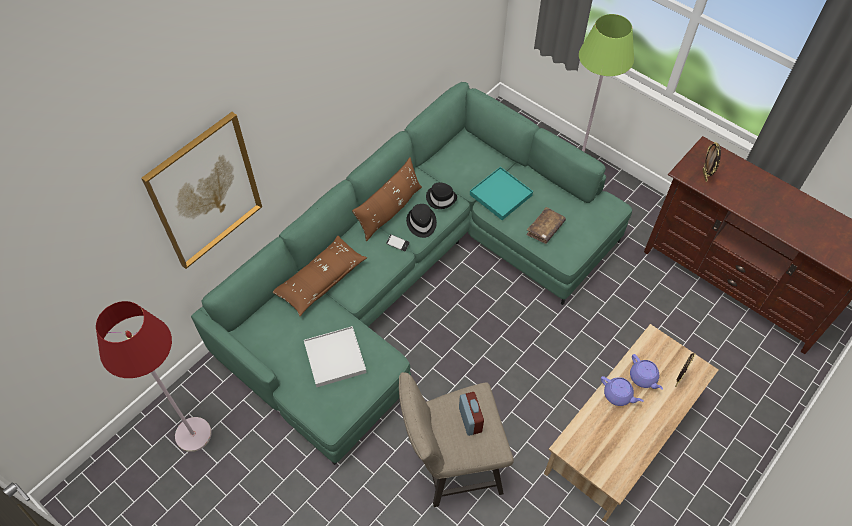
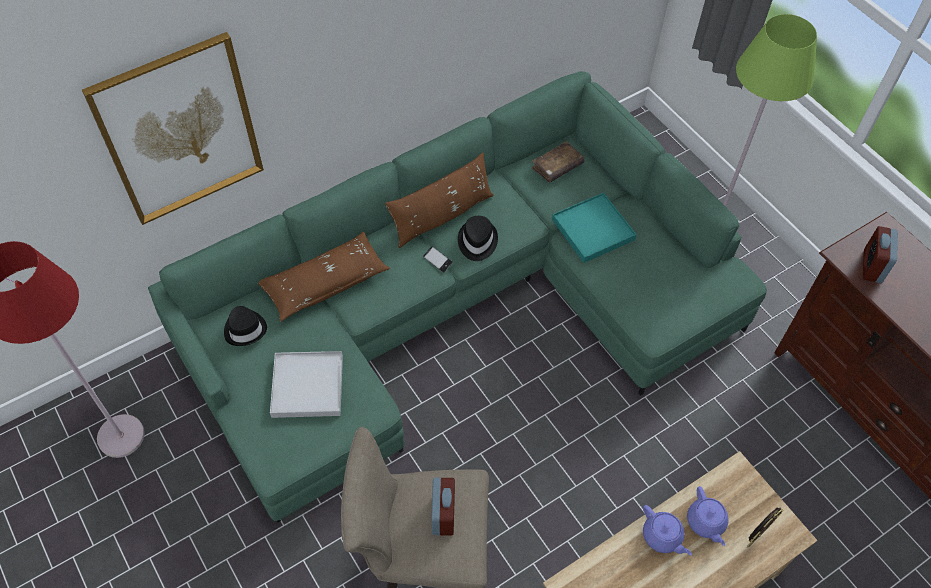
camera: 15 degrees right, 0 degrees up
black hat [426,182,457,209] -> black hat moved to [224,306,267,346]
brown book [526,207,566,244] -> brown book moved to [532,141,585,183]
picture frame [702,142,721,182] -> alarm clock [863,226,898,283]

